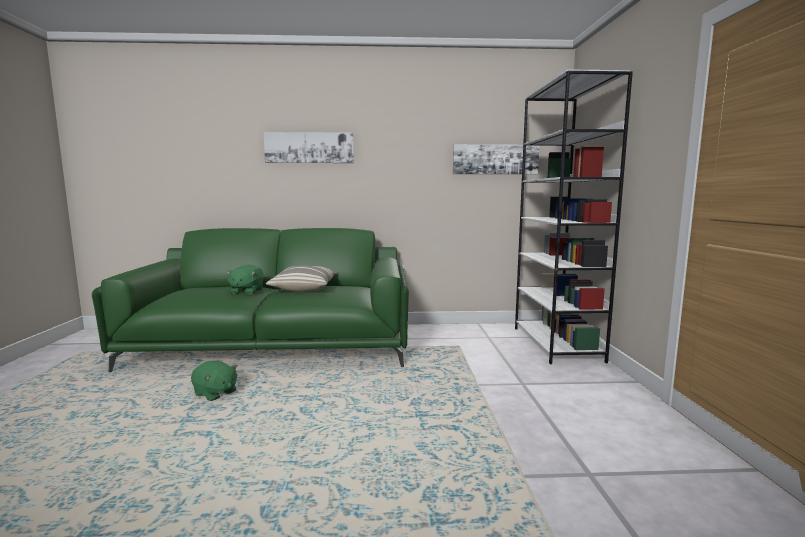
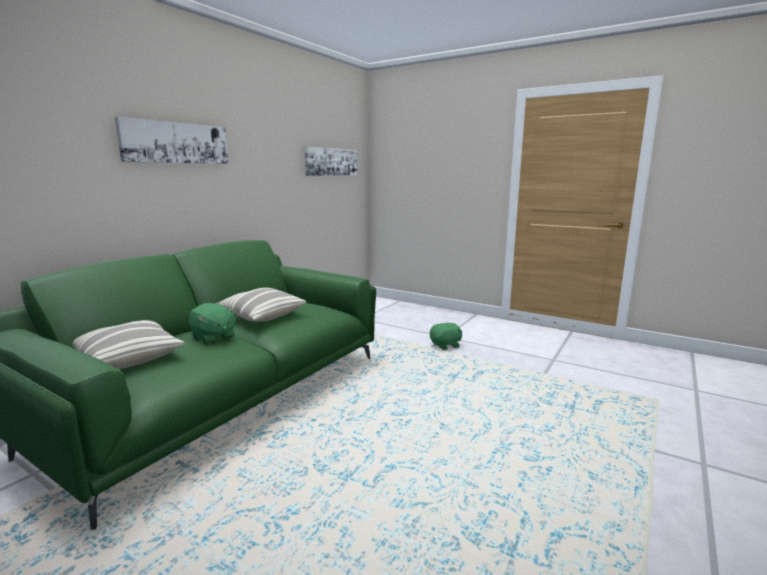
camera: 55 degrees left, 5 degrees up
green plush toy [191,361,238,401] -> green plush toy moved to [430,322,462,350]
white bookcase [515,69,633,364] -> none
none -> pillow [73,320,185,369]

